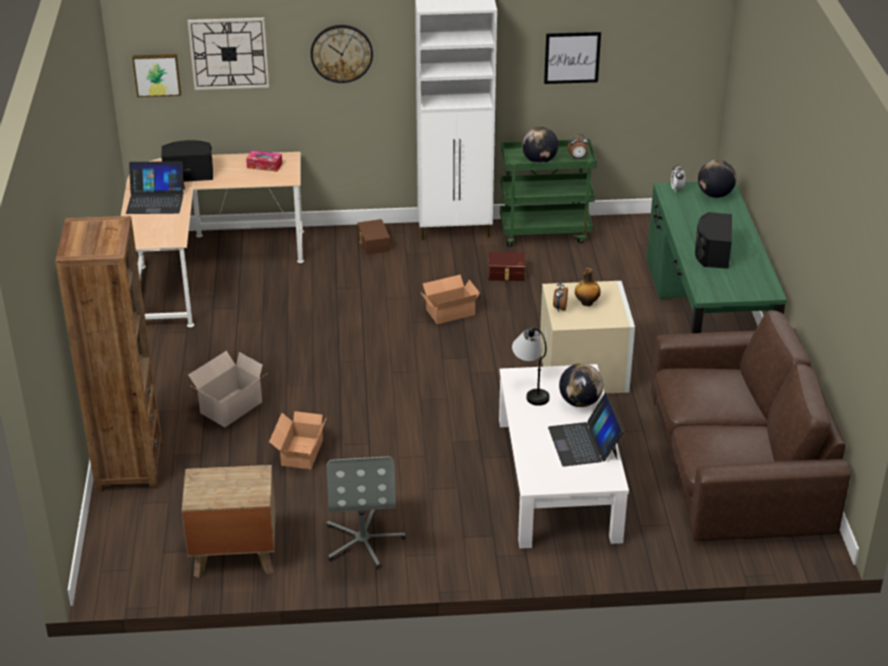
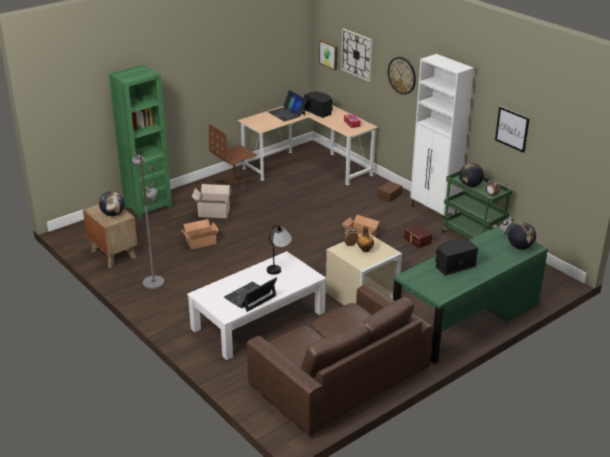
camera: 55 degrees right, 5 degrees down
brown bookcase [55,216,162,492] -> green bookcase [109,65,172,219]
grey office chair [326,456,406,568] -> grey floor lamp [132,153,164,289]
globe [559,363,603,407] -> globe moved to [99,191,125,216]
none -> brown office chair [209,124,257,192]

